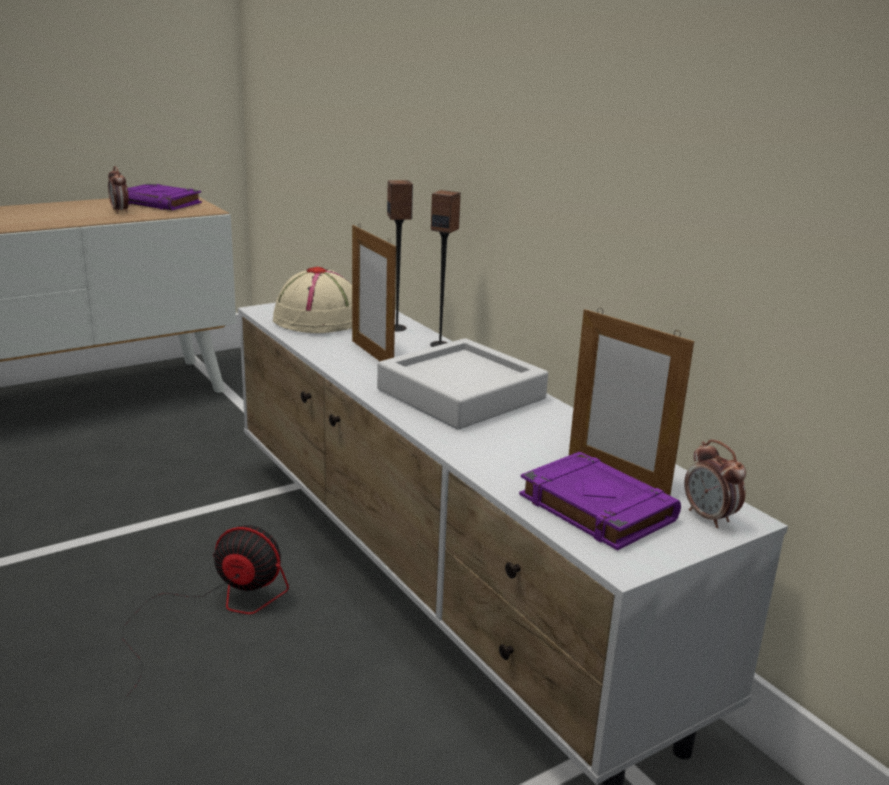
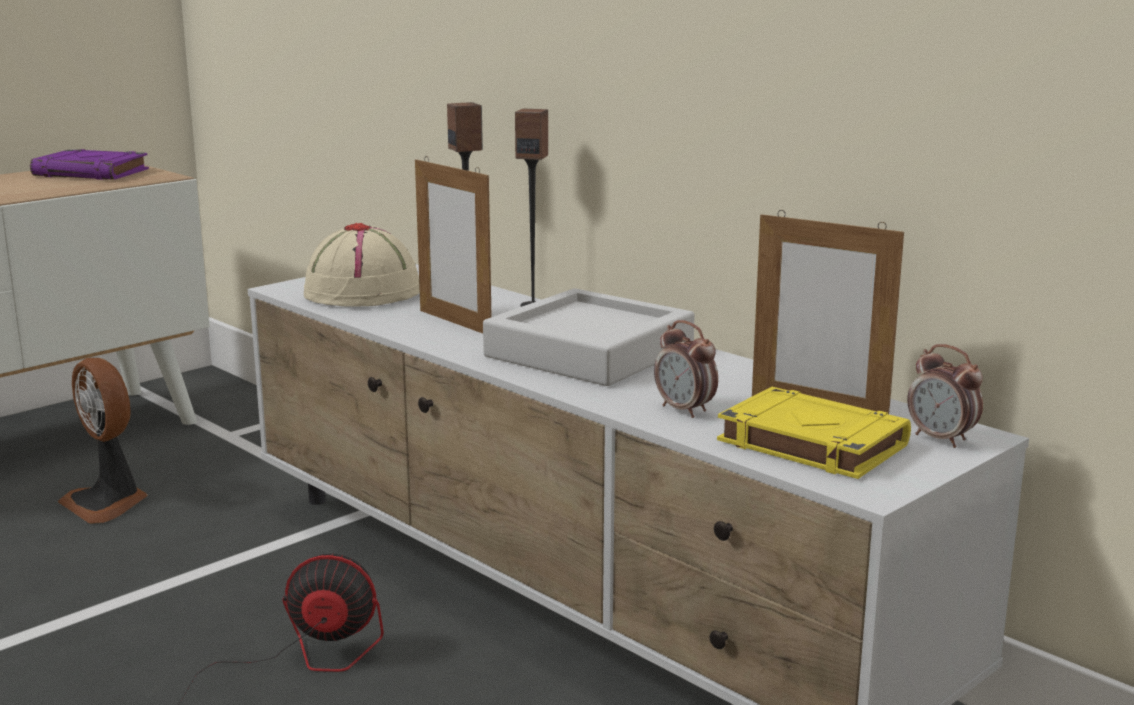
camera: 10 degrees left, 5 degrees down
alarm clock [108,166,129,214] -> alarm clock moved to [654,320,718,418]
purple book [519,452,681,551] -> yellow book [717,387,911,479]
none -> fan [58,358,148,524]

